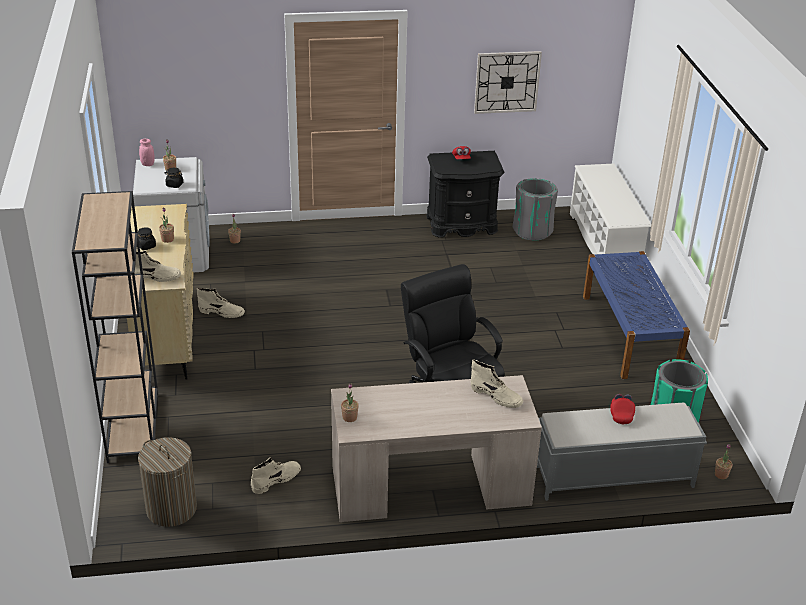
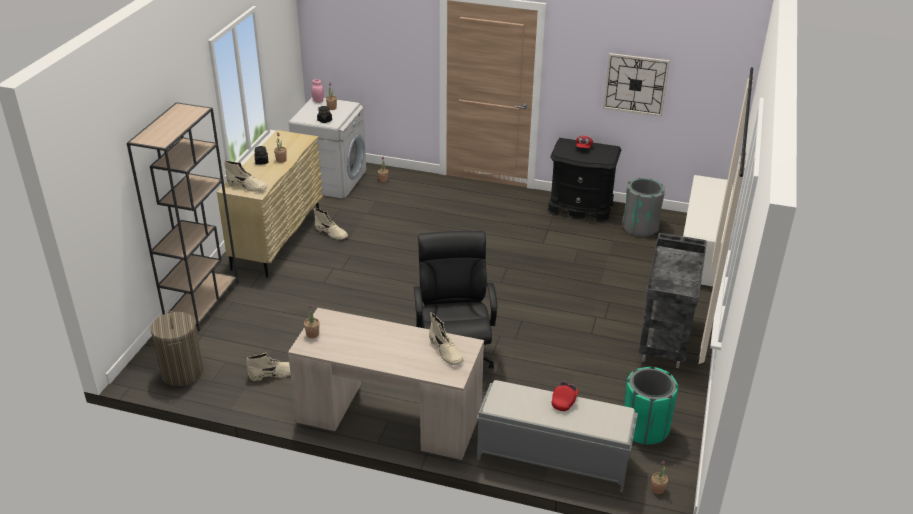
camera: 25 degrees right, 0 degrees up
blue bench [583,251,690,379] -> black cart [638,233,707,368]

